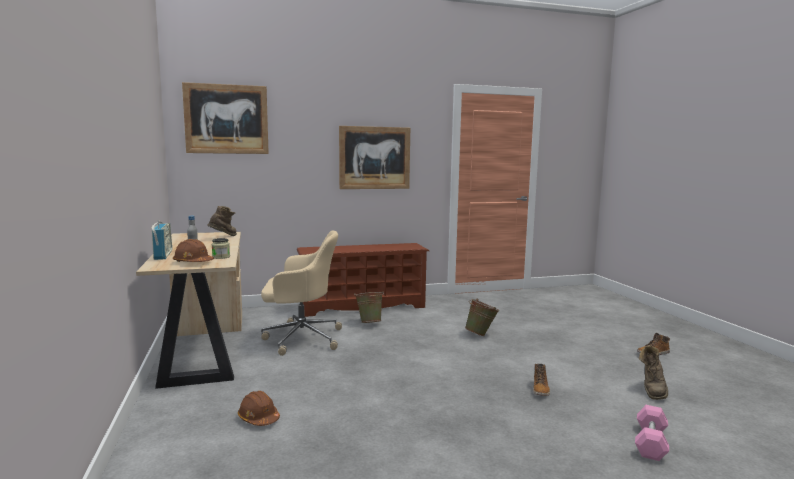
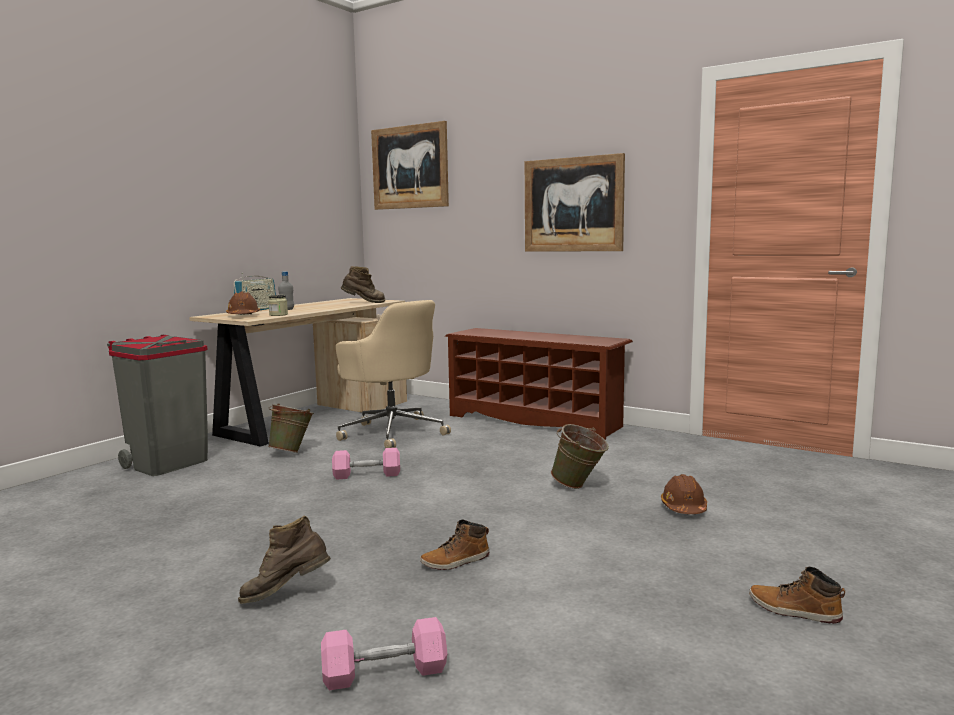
camera: 50 degrees right, 0 degrees up
brown hard hat [238,391,280,426] -> brown hard hat moved to [661,474,707,514]
green bucket [354,292,384,323] -> green bucket moved to [268,403,314,453]
brown boot [639,345,668,400] -> brown boot moved to [238,516,331,604]
none -> grey trash can [107,335,208,476]
none -> pink dumbbell [332,448,400,480]

